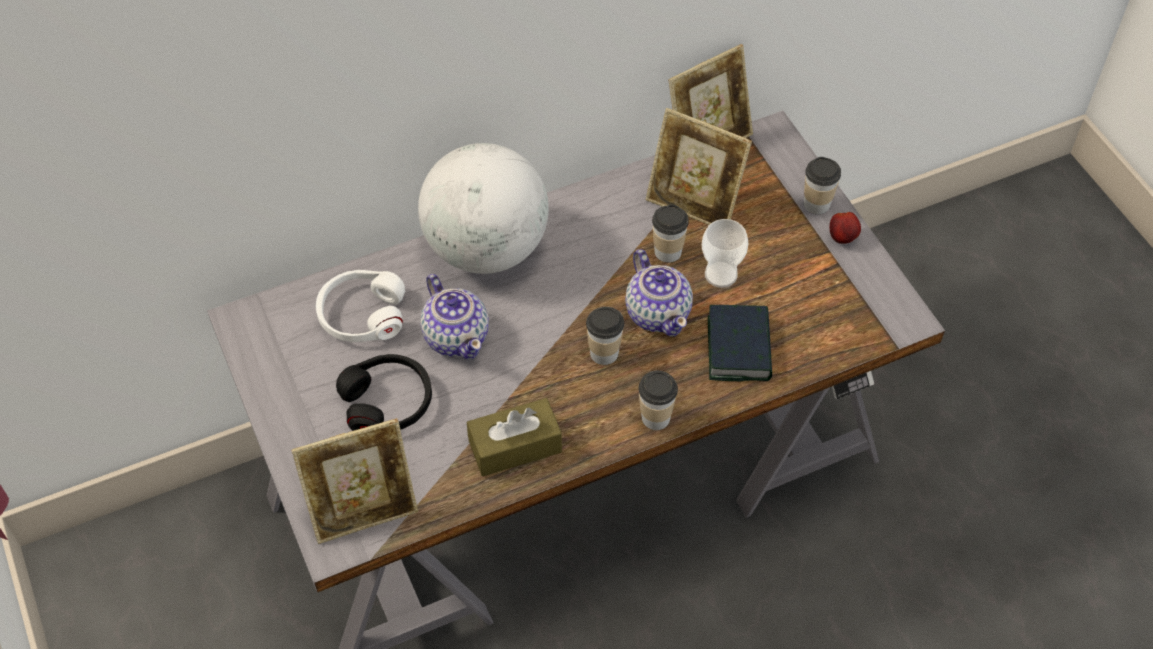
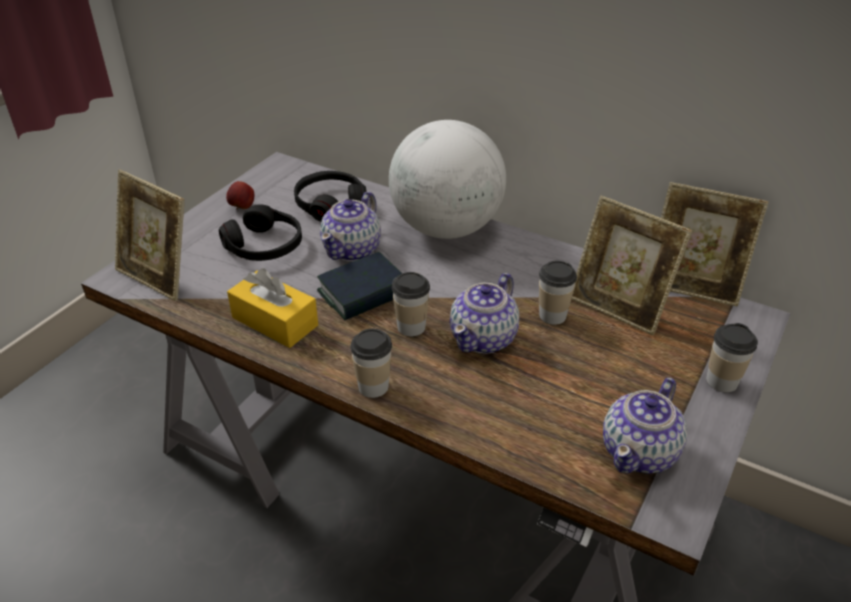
camera: 55 degrees right, 15 degrees down
white headphones [316,270,405,342] -> black headphones [294,171,368,222]
brown tissue box [467,398,562,477] -> yellow tissue box [227,268,318,348]
picture frame [646,108,752,225] -> picture frame turned 45 degrees counterclockwise [572,196,692,335]
cup [702,219,748,288] -> none
book [708,305,772,381] -> book moved to [317,252,402,320]
apple [830,212,861,244] -> apple moved to [226,181,254,209]
none -> teapot [603,378,687,474]

